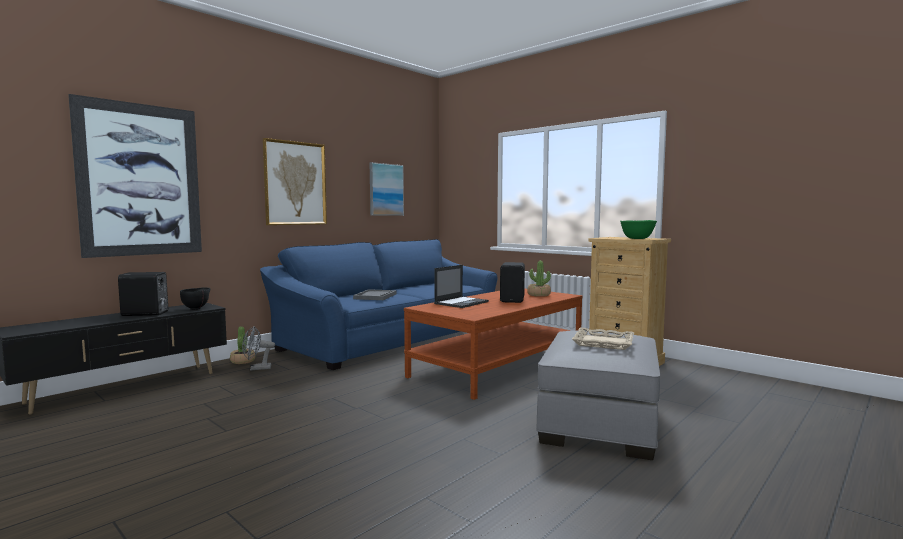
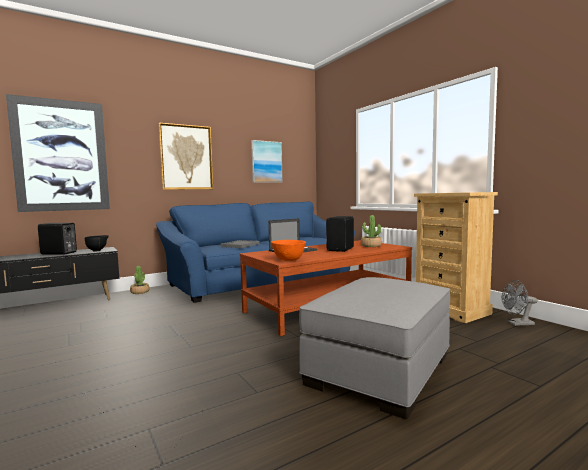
camera: 15 degrees right, 0 degrees up
grey fan [242,326,275,371] -> grey fan moved to [502,280,538,326]
beige tray [572,327,634,350] -> none
green bowl [620,220,657,239] -> none
none -> orange bowl [271,240,306,261]

